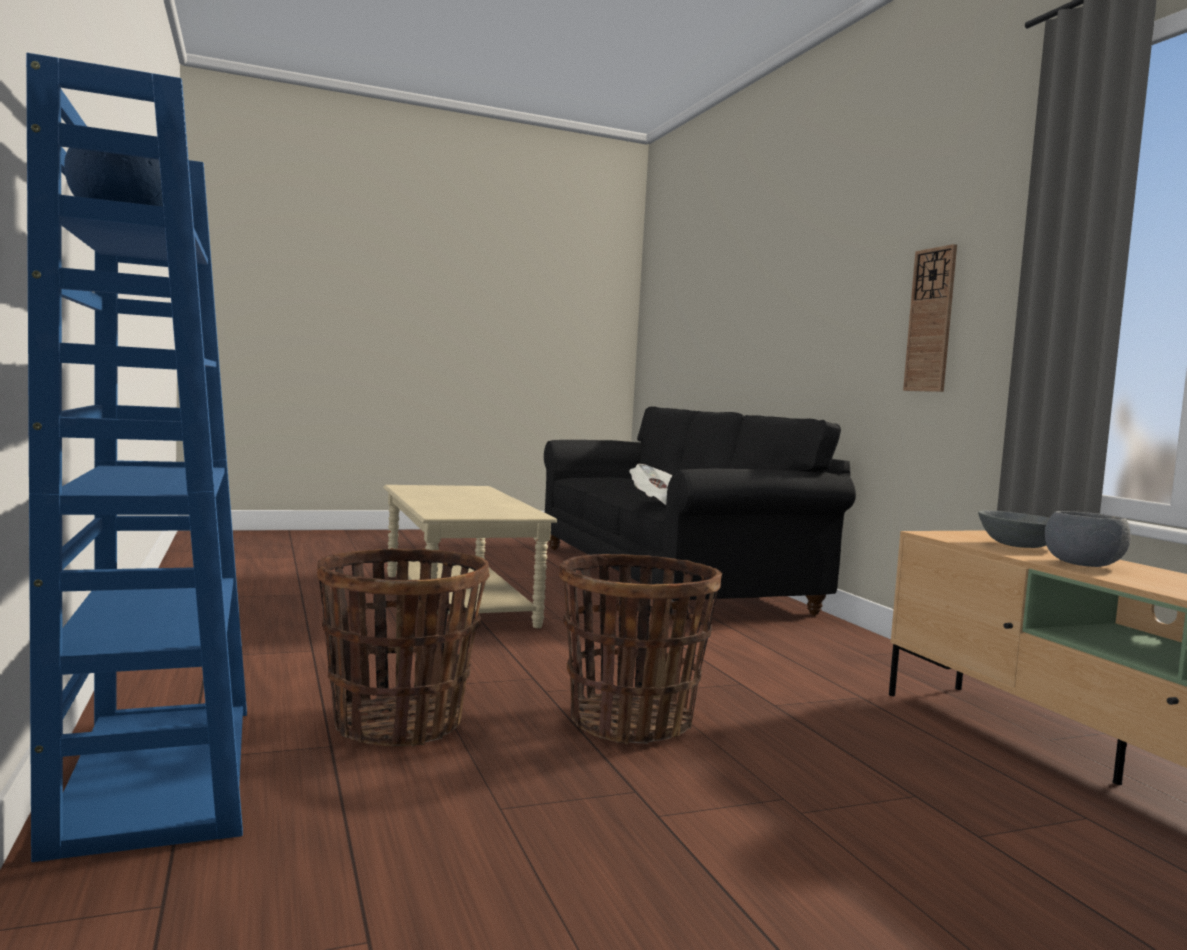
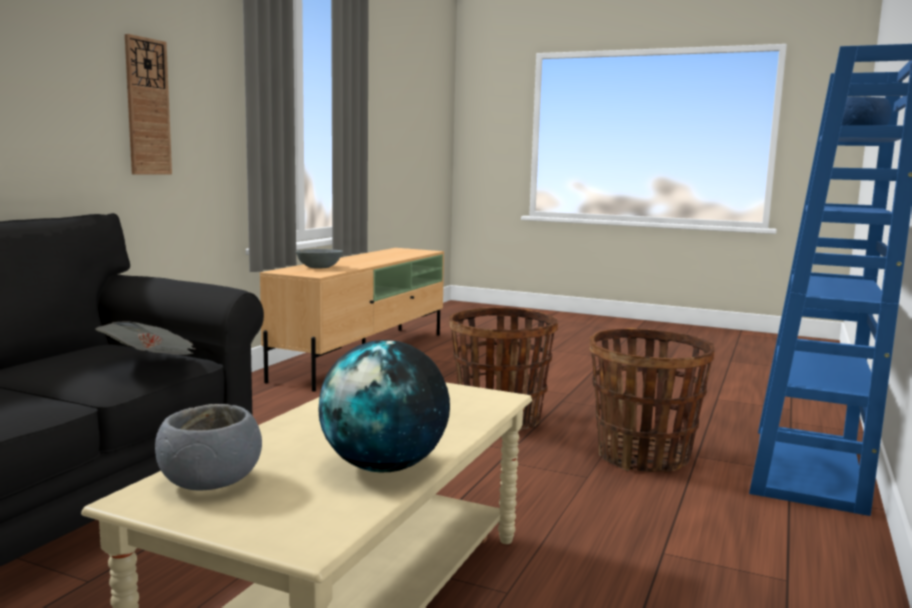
camera: 135 degrees left, 5 degrees up
grey bowl [1045,511,1131,567] -> grey bowl moved to [155,404,262,491]
none -> globe [318,340,450,472]

